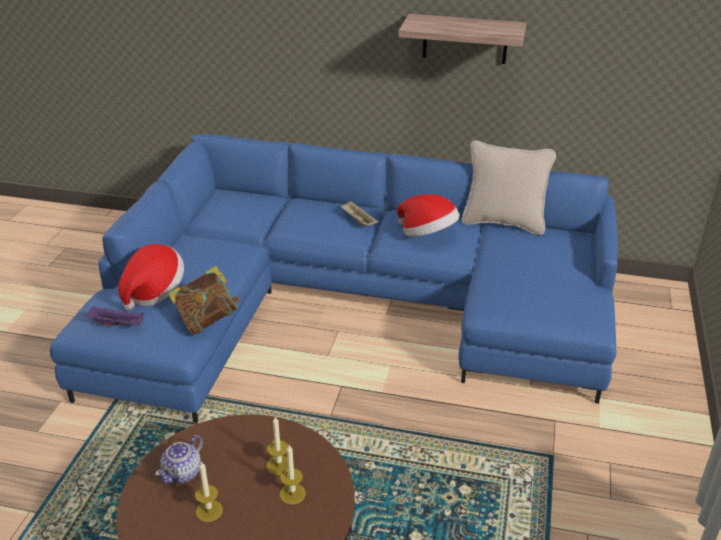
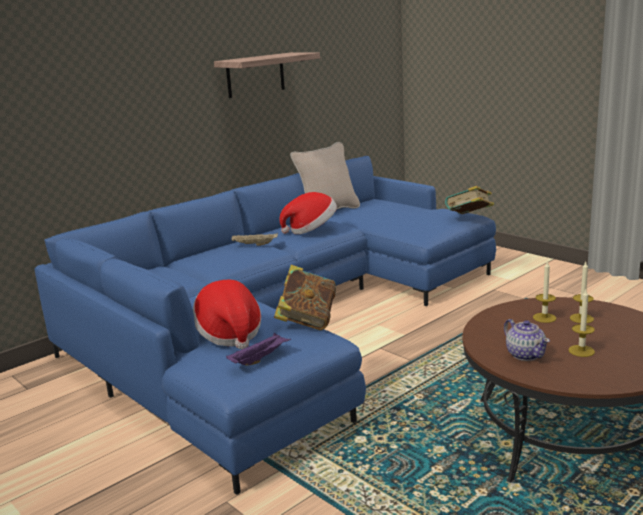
camera: 55 degrees left, 15 degrees down
none -> book [445,186,494,214]

